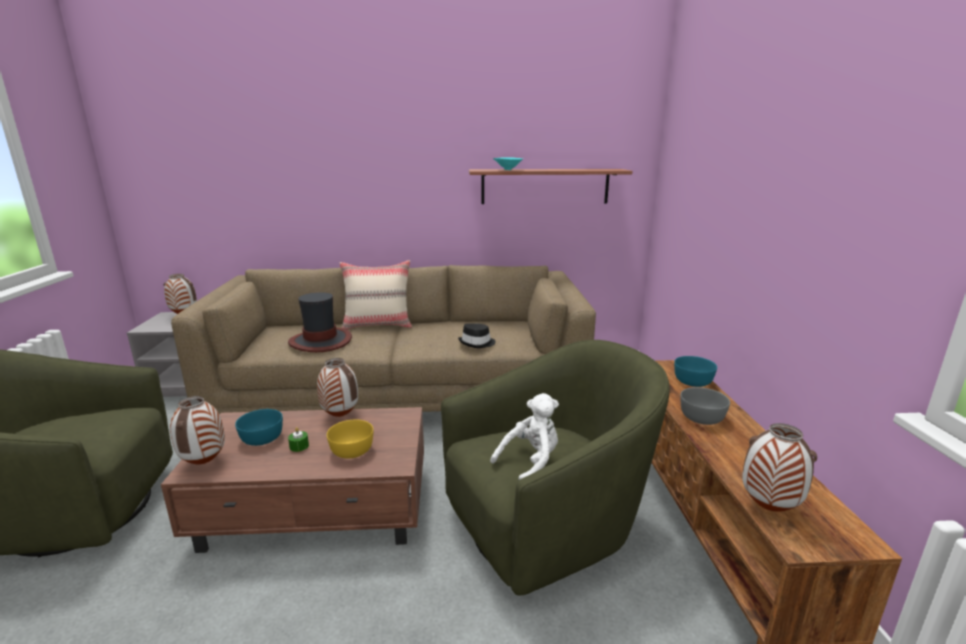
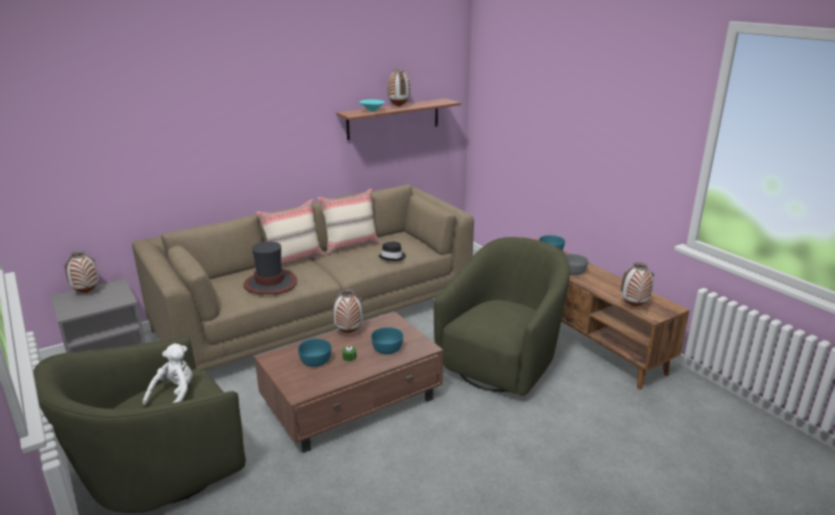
camera: 30 degrees left, 5 degrees up
vase [170,396,225,464] -> vase moved to [387,69,410,107]
yellow bowl [327,420,373,459] -> turquoise bowl [371,327,403,354]
white plush toy [490,393,559,480] -> white plush toy moved to [143,343,193,405]
none -> beige pillow [318,189,381,254]

